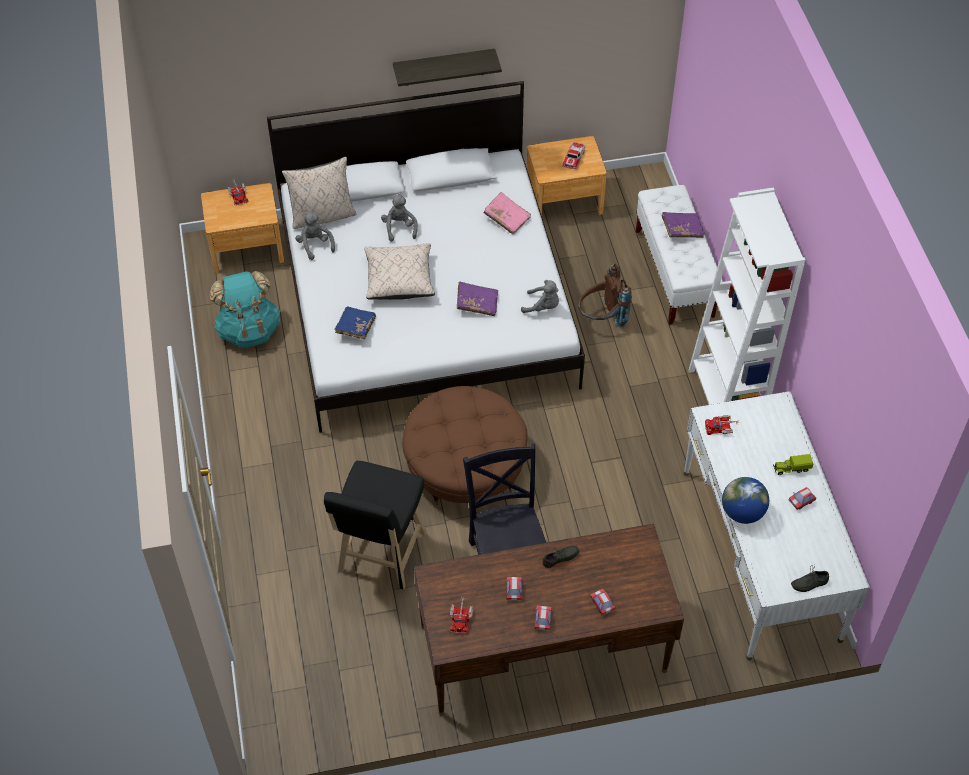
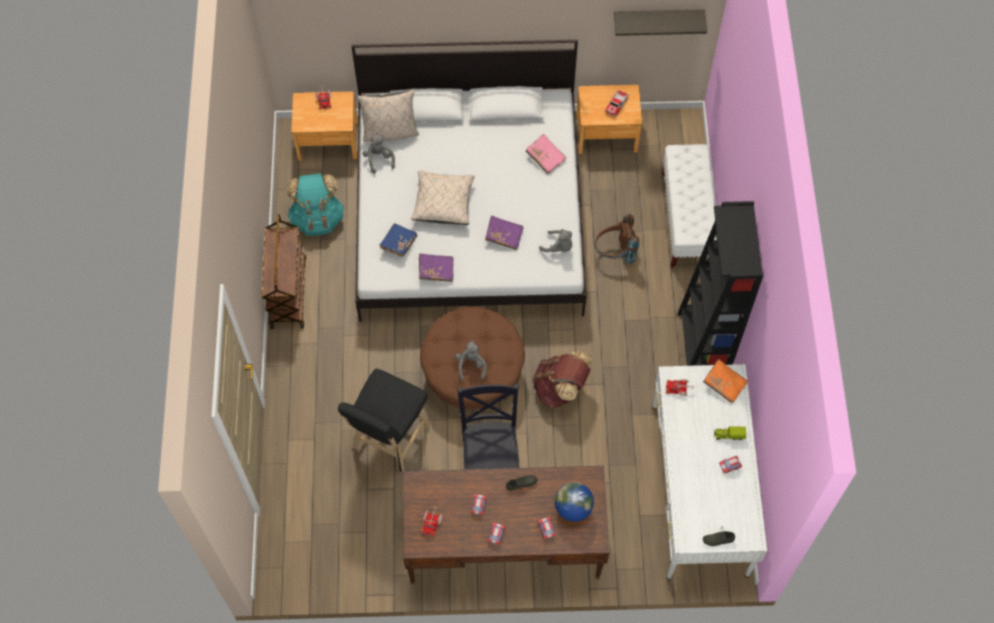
camera: 10 degrees right, 10 degrees up
grey plush toy [381,194,418,242] -> grey plush toy moved to [455,340,487,380]
shelf [393,49,502,86] -> shelf moved to [614,9,707,36]
purple book [662,212,705,238] -> purple book moved to [419,253,454,282]
white bookcase [688,188,805,405] -> black bookcase [678,201,763,366]
globe [722,477,769,524] -> globe moved to [555,482,594,522]
none -> brown cart [262,214,307,329]
none -> brown backpack [532,351,592,408]
none -> orange book [703,359,748,403]

